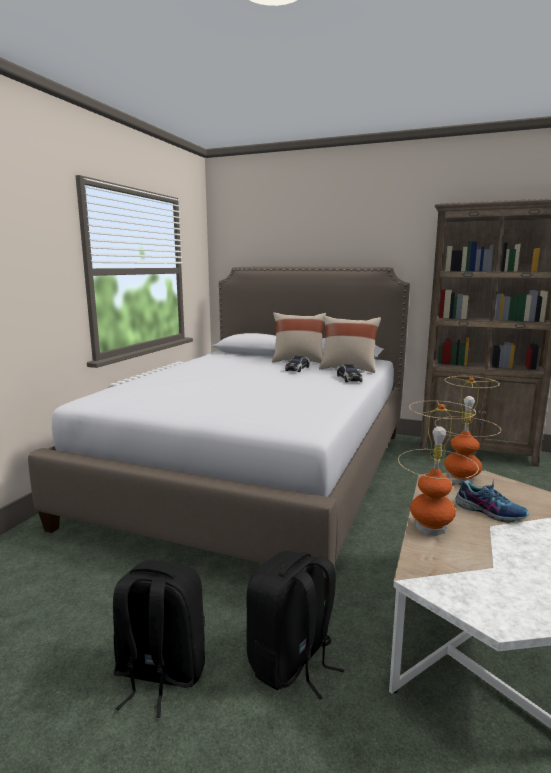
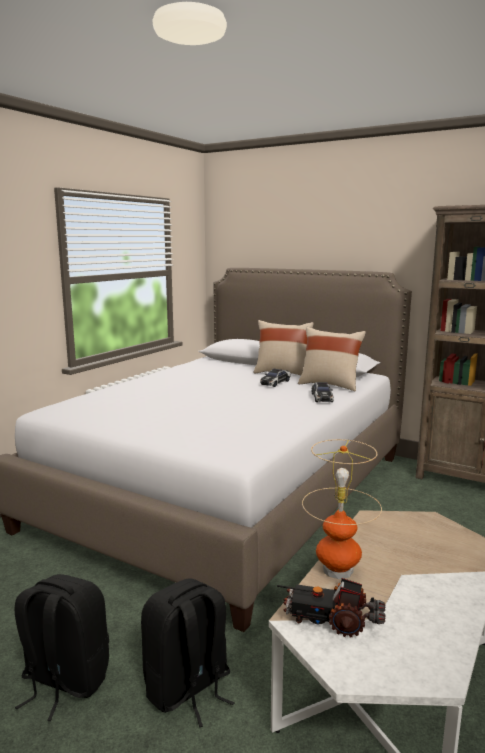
camera: 10 degrees right, 0 degrees up
table lamp [435,376,501,485] -> none
shoe [455,479,529,523] -> none
none -> toy truck [277,578,385,637]

